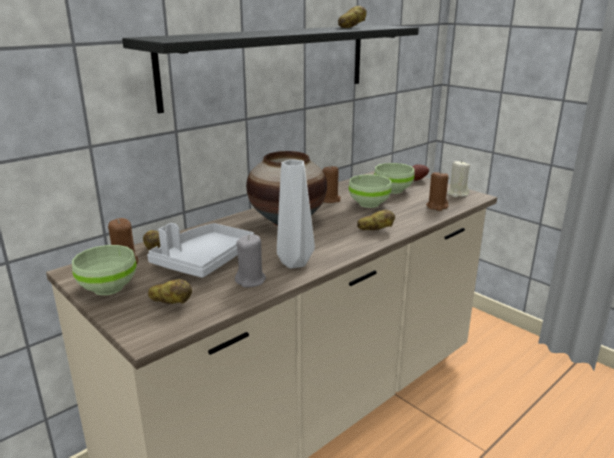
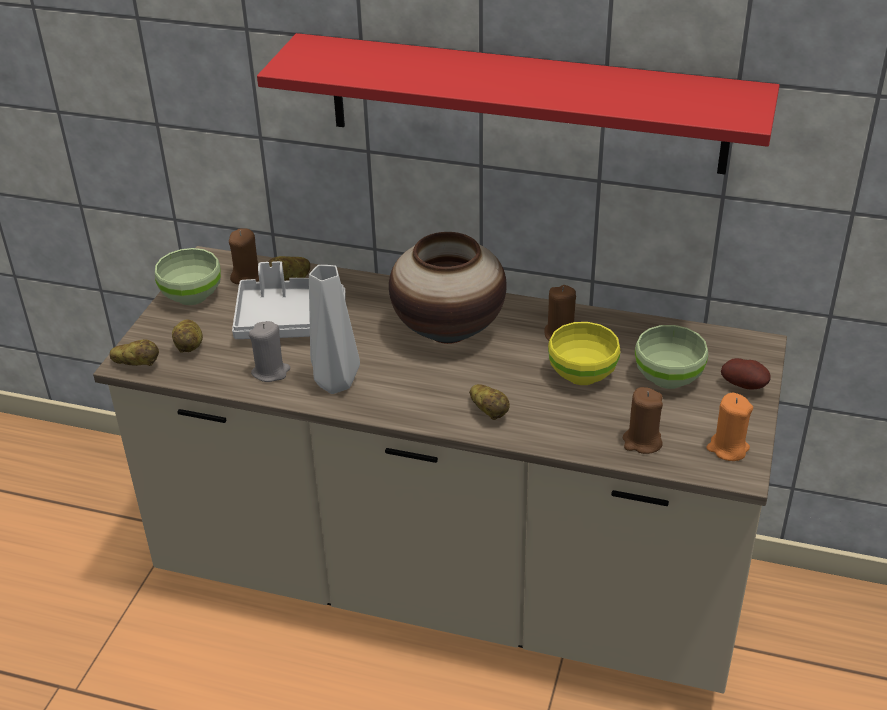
camera: 60 degrees right, 15 degrees up
black shelf [122,25,419,114] -> red shelf [257,33,780,174]
potato [338,6,367,28] -> potato moved to [110,339,159,366]
green bowl [349,174,392,208] -> yellow bowl [548,322,620,385]
beige candle [447,160,470,197] -> orange candle [707,393,753,461]

